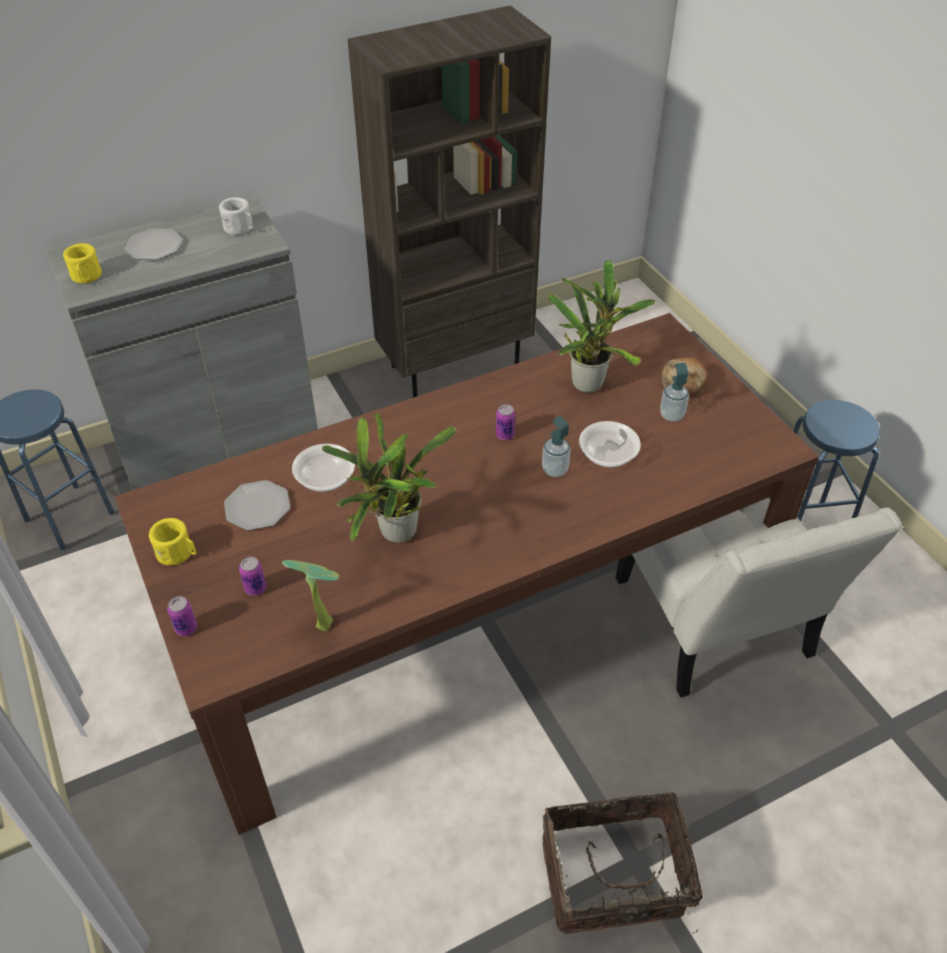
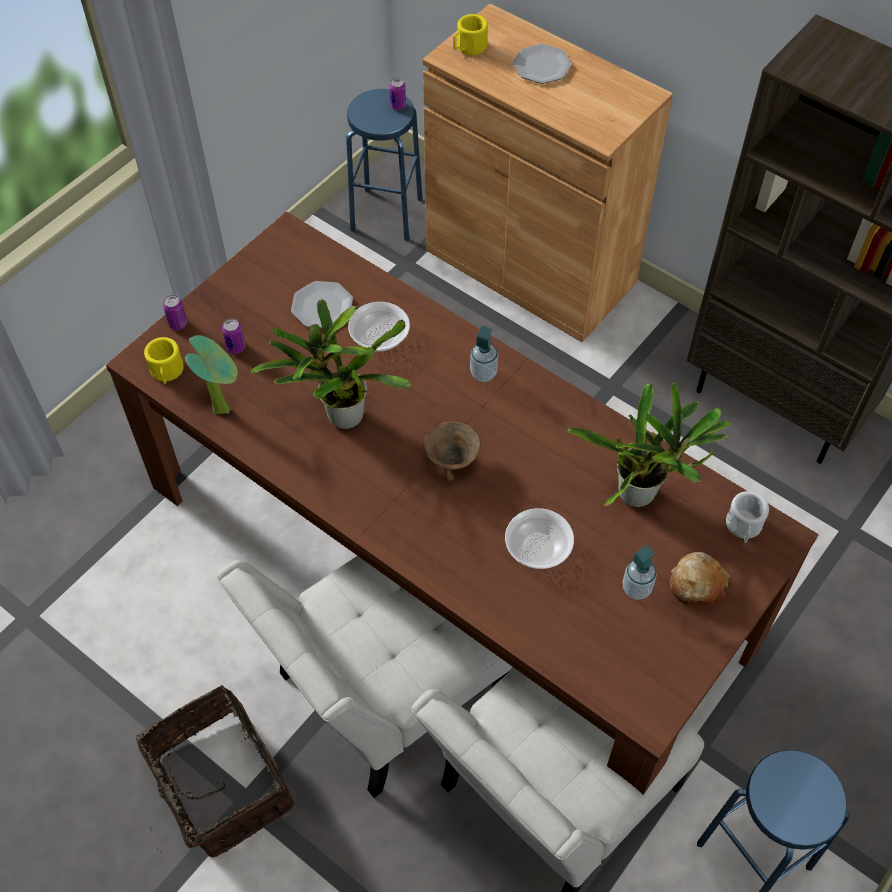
camera: 65 degrees right, 10 degrees up
grey cabinet [46,197,318,490] -> brown cabinet [423,3,673,342]
yellow mug [149,518,197,566] -> yellow mug moved to [144,337,184,384]
white mug [219,197,254,235] -> white mug moved to [726,491,769,543]
can [496,404,515,441] -> can moved to [389,78,406,110]
soap dispenser [542,416,571,477] -> soap dispenser moved to [470,326,498,382]
none -> white chair [216,556,512,798]
none -> brown bowl [423,422,481,482]

